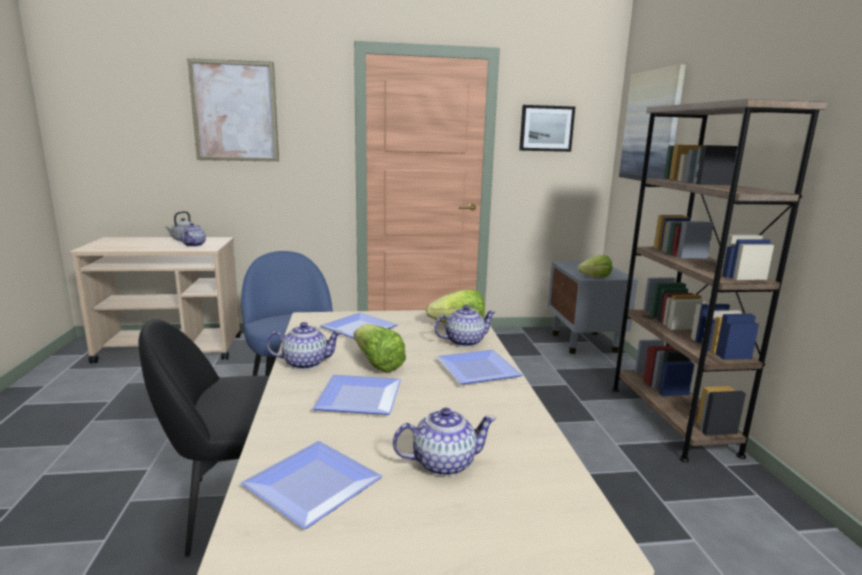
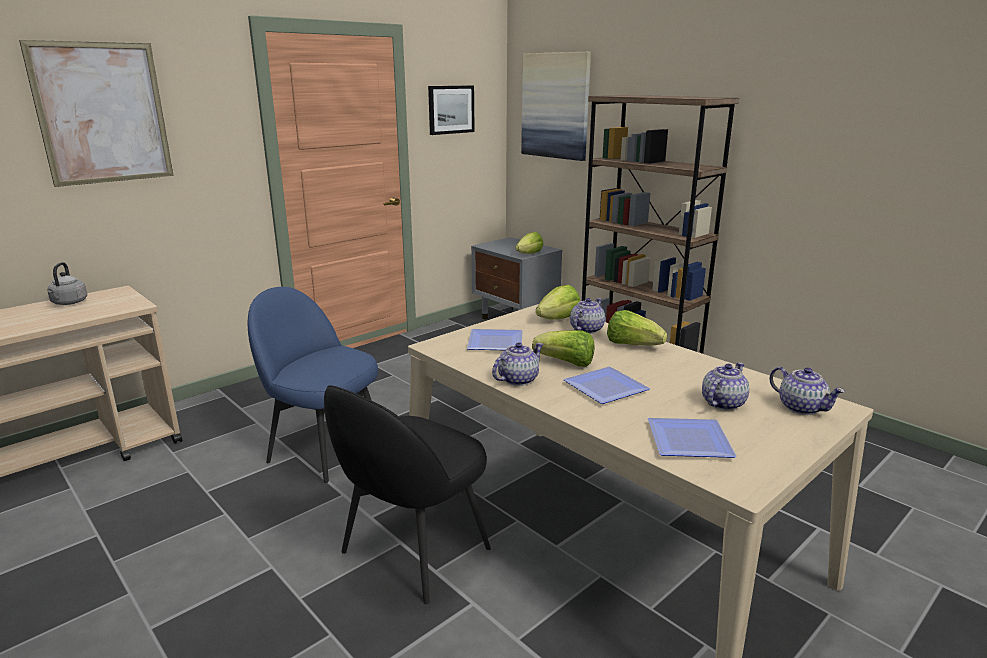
camera: 35 degrees left, 5 degrees up
teapot [181,223,206,247] -> teapot moved to [769,367,845,415]
plate [437,350,523,384] -> lettuce [607,310,667,345]

